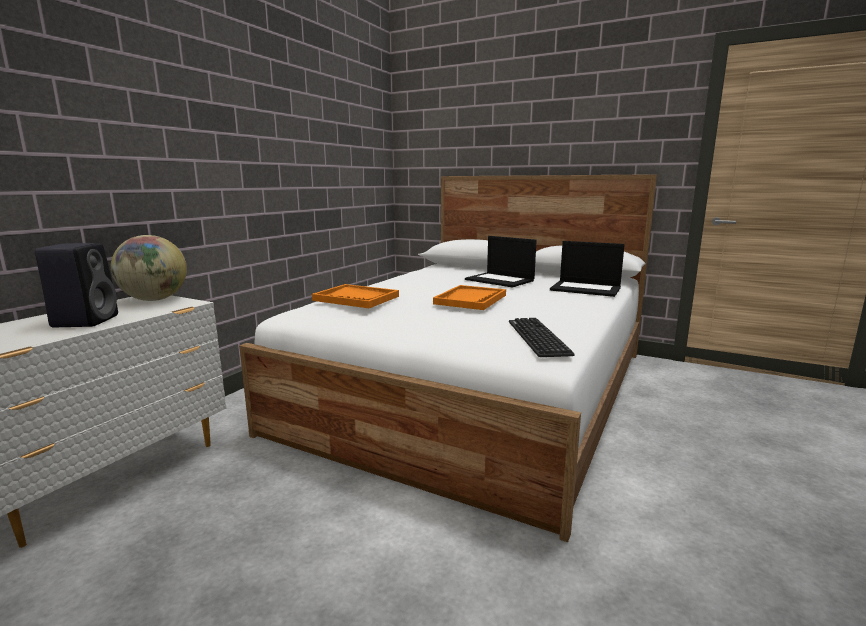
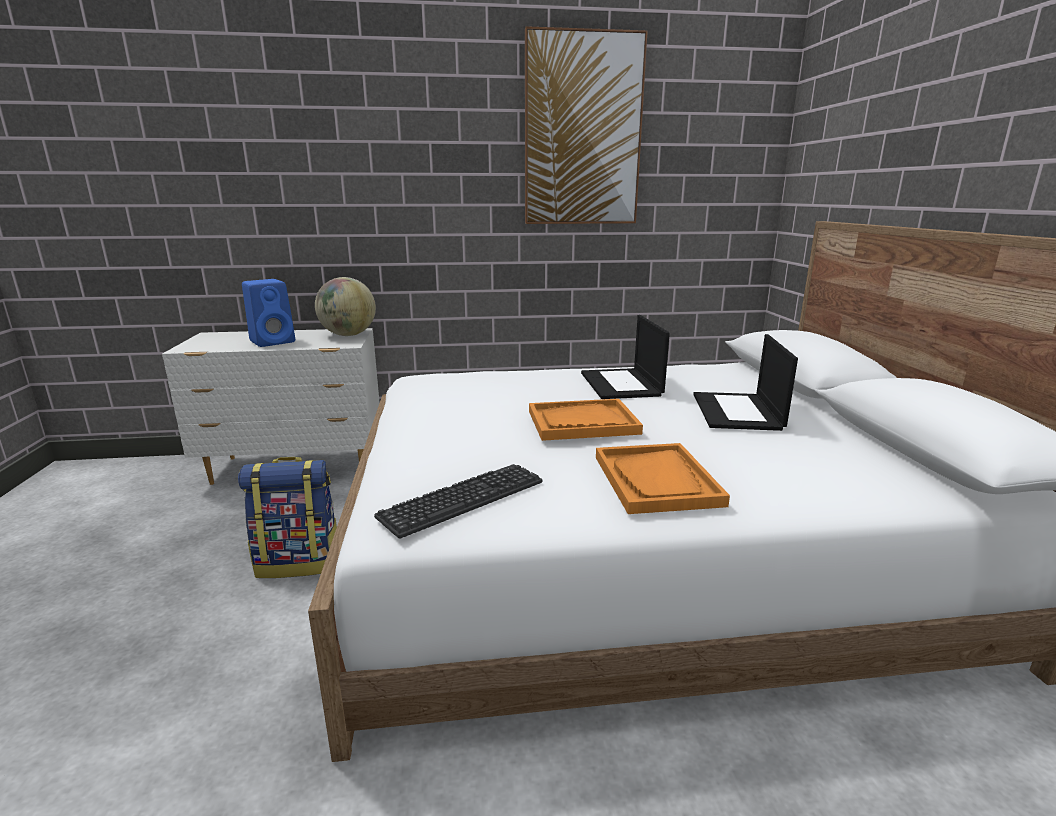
camera: 55 degrees right, 5 degrees up
black speaker [35,243,118,327] -> blue speaker [242,279,295,347]
orange tray [312,284,399,308] -> orange tray moved to [596,443,730,514]
laptop [550,241,625,297] -> laptop moved to [581,315,670,399]
none -> backpack [238,457,337,578]
none -> picture [525,26,648,224]

